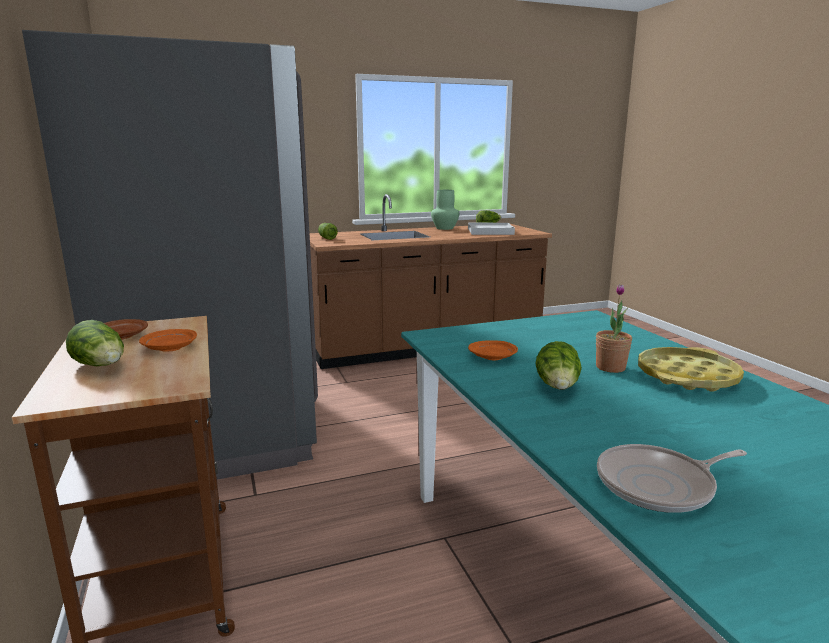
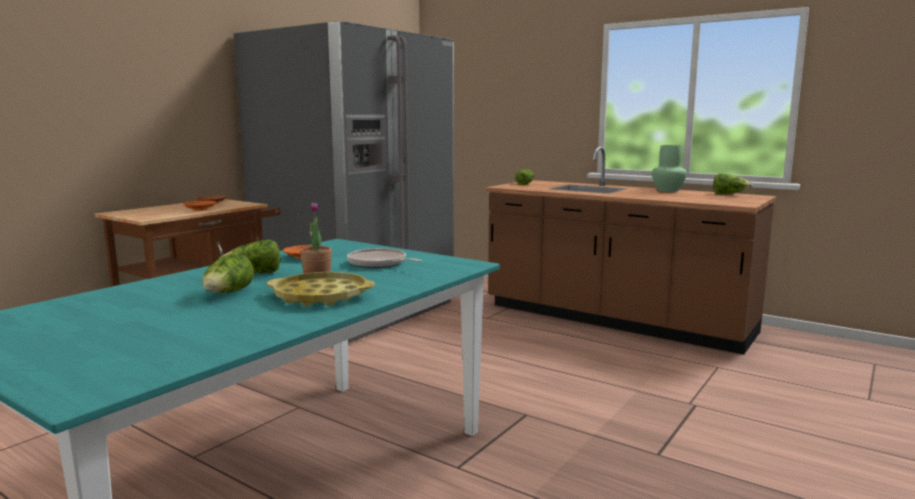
camera: 55 degrees right, 5 degrees down
lettuce [66,320,124,366] -> lettuce moved to [202,253,254,293]
white tray [468,223,515,235] -> none
frying pan [597,444,747,513] -> frying pan moved to [347,248,422,268]

